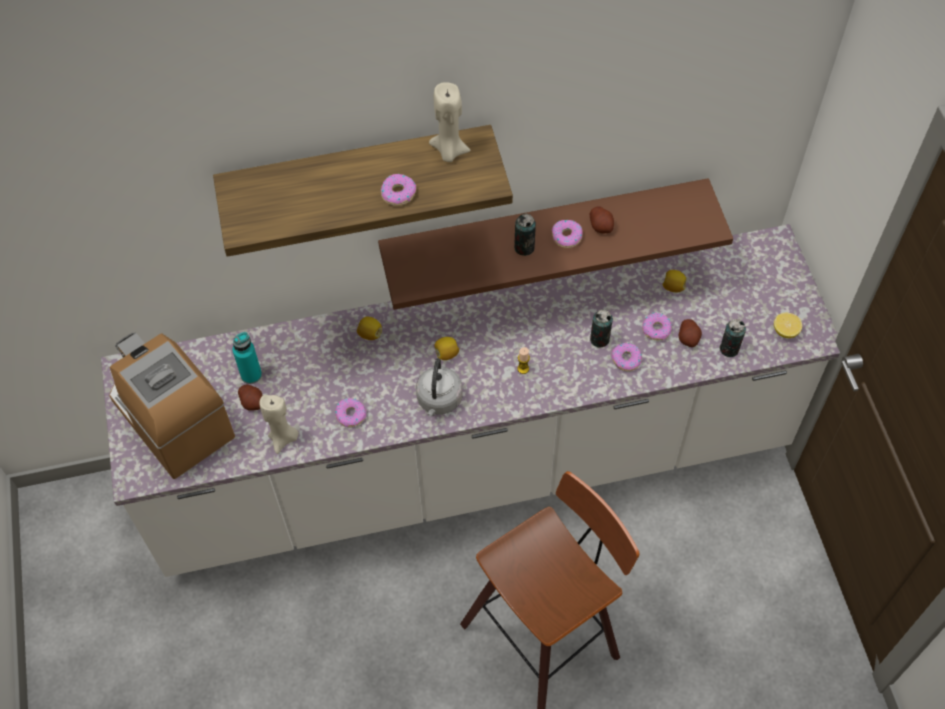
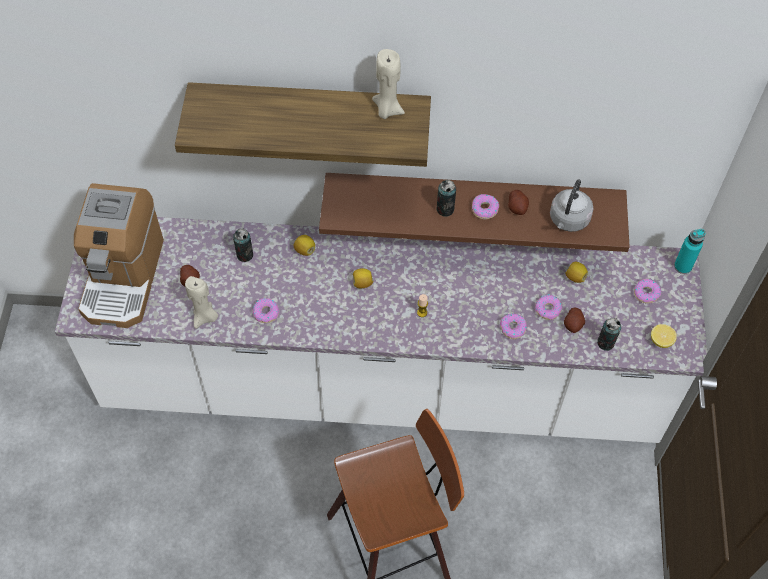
camera: 15 degrees right, 0 degrees up
coffee machine [109,333,235,479] -> coffee machine turned 150 degrees counterclockwise [74,183,164,328]
turquoise bottle [232,332,262,384] -> turquoise bottle moved to [674,229,706,274]
donut [381,174,416,206] -> donut moved to [634,279,661,304]
grey kettle [416,358,463,417] -> grey kettle moved to [550,179,594,232]
can [590,309,613,347] -> can moved to [233,229,253,262]

